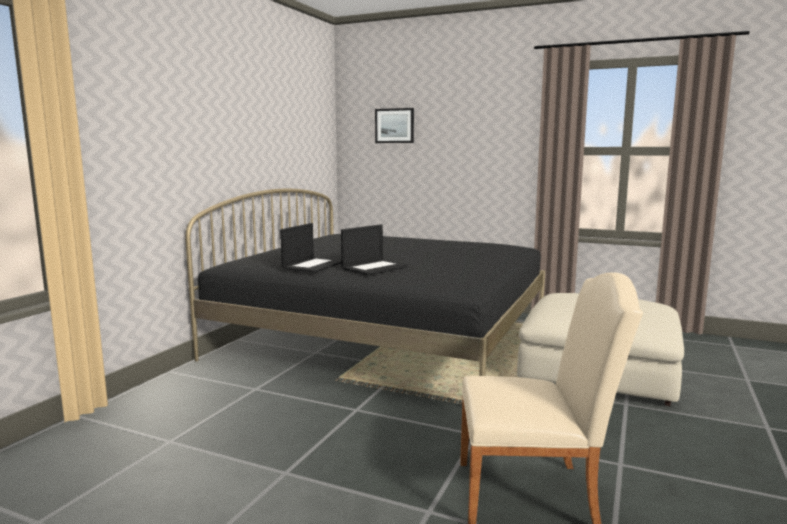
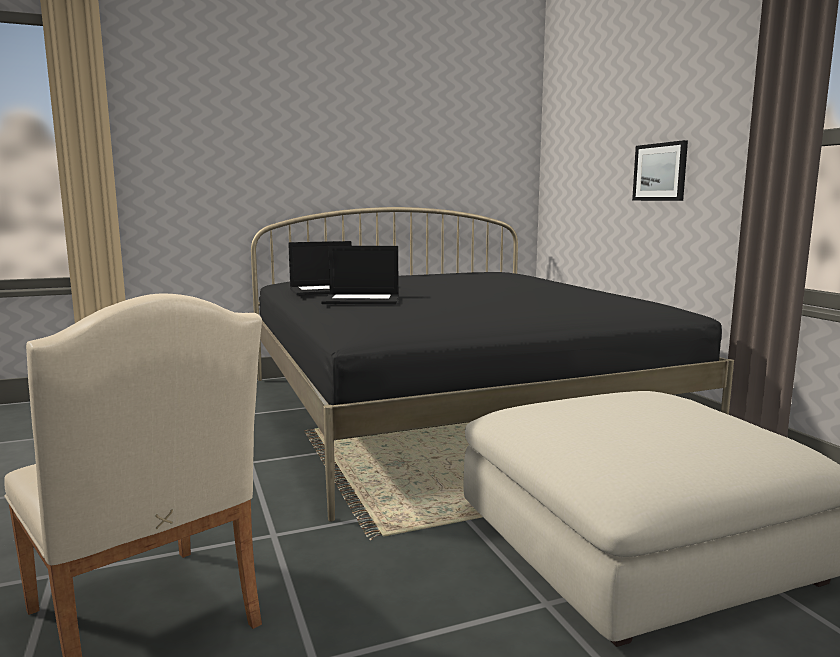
camera: 45 degrees right, 0 degrees up
picture [375,108,414,143] -> picture moved to [632,140,688,201]

